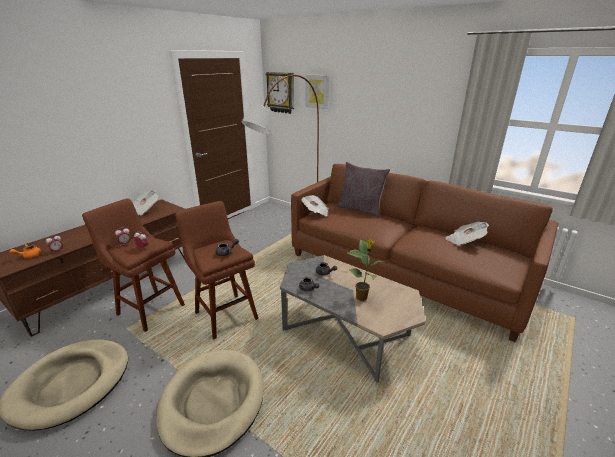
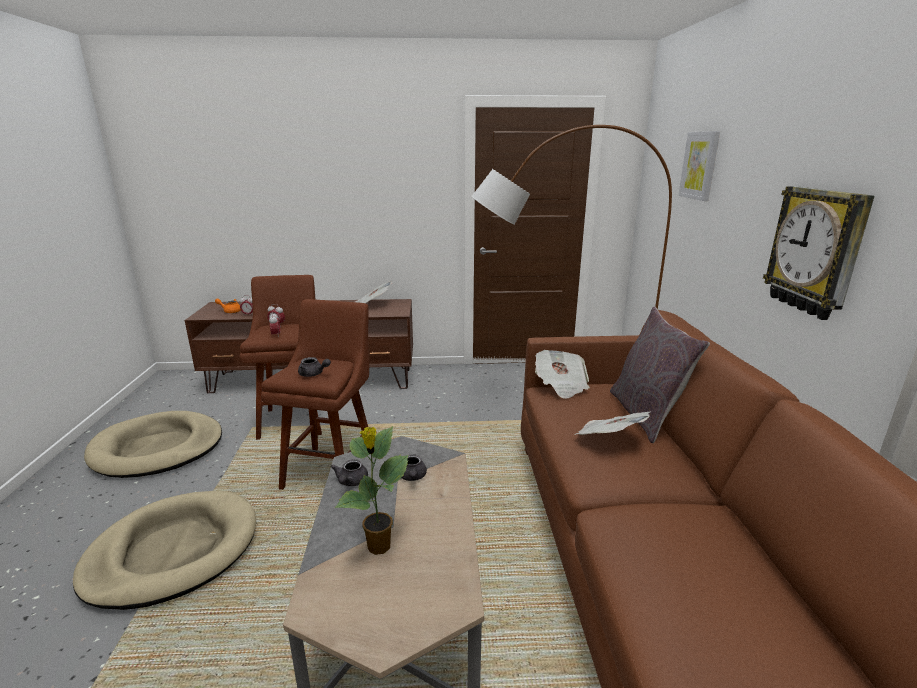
camera: 50 degrees right, 5 degrees down
wall clock [265,72,294,114] -> wall clock moved to [763,186,875,320]
newspaper [445,222,489,246] -> newspaper moved to [574,412,650,435]

